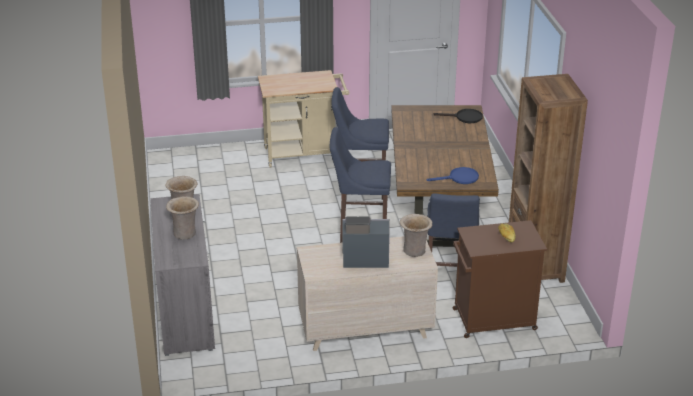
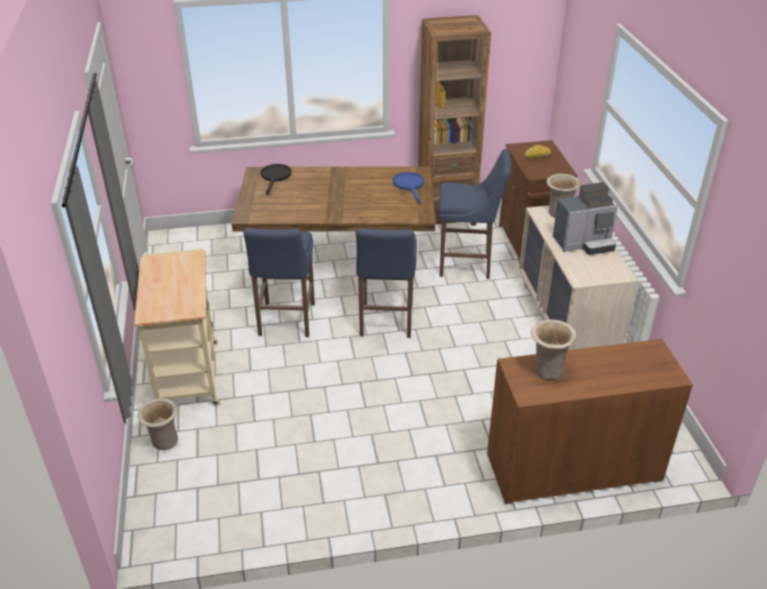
camera: 90 degrees left, 5 degrees up
grey cabinet [150,194,215,356] -> brown cabinet [487,339,693,504]
beige vase [166,196,199,240] -> beige vase moved to [138,398,178,450]
coffee machine [342,217,390,268] -> coffee machine turned 105 degrees counterclockwise [553,182,618,255]

